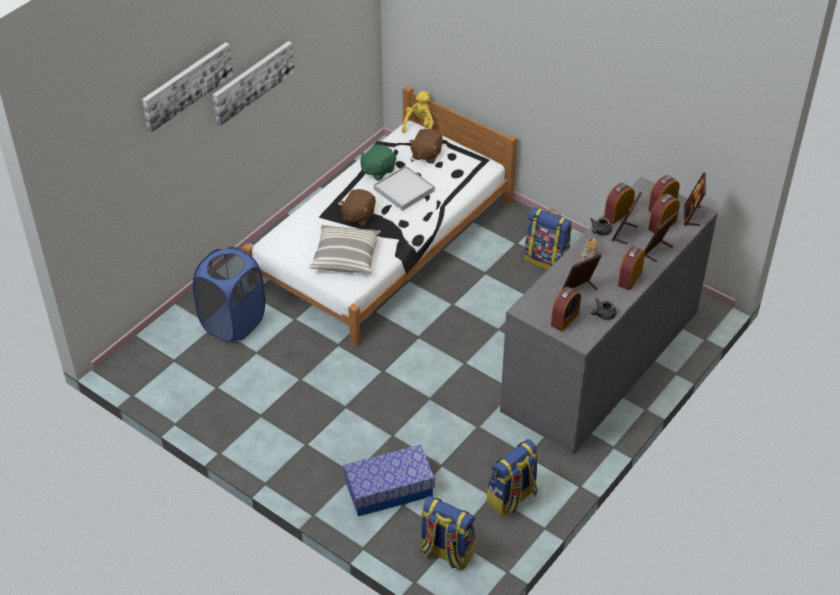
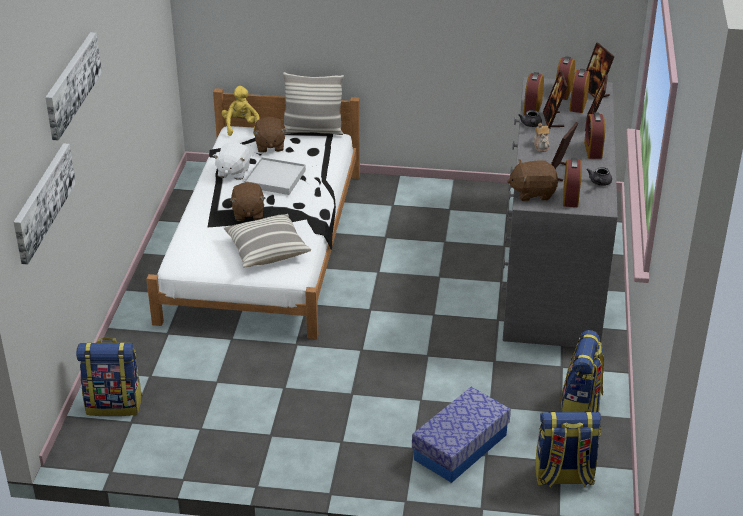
camera: 30 degrees left, 10 degrees down
blue laundry basket [193,247,265,343] -> none
picture [213,41,294,126] -> picture moved to [13,143,76,265]
green plush toy [360,144,396,180] -> white plush toy [213,142,250,180]
backpack [524,207,572,270] -> backpack moved to [76,338,143,416]
none -> pillow [283,72,344,135]
none -> brown plush toy [507,159,558,201]

